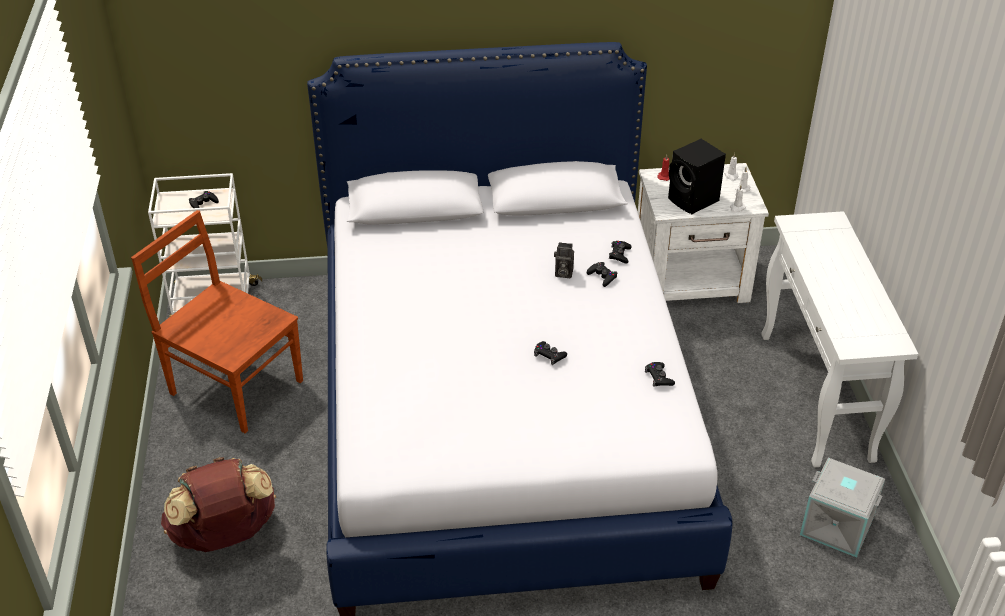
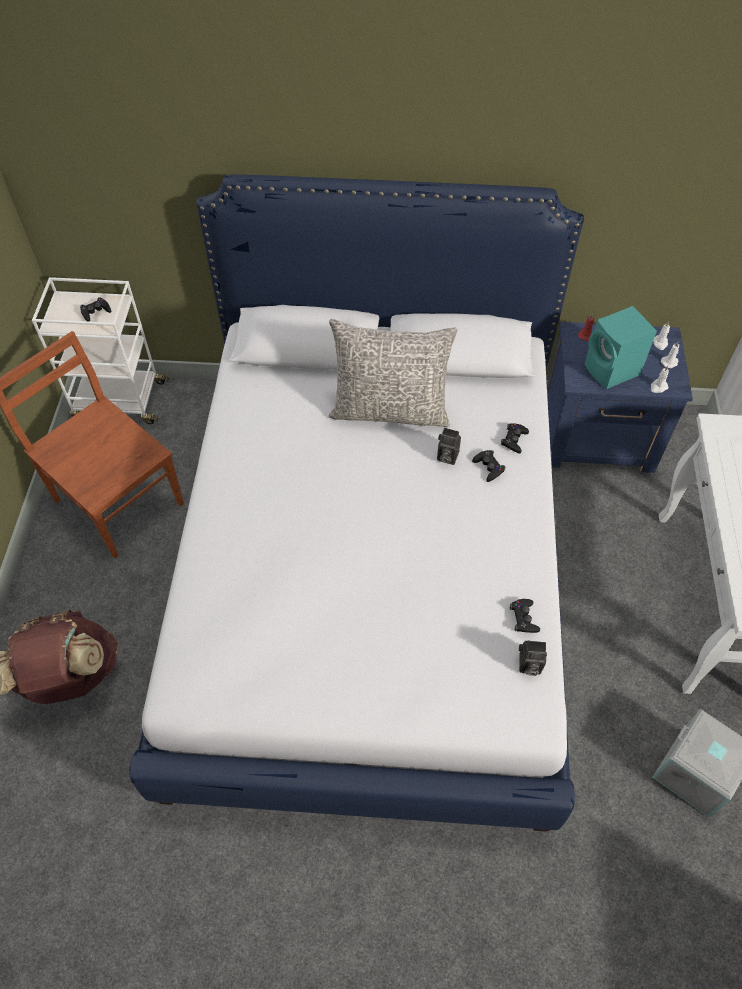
camera: 10 degrees right, 15 degrees up
black game controller [534,341,567,365] -> none
white nightstand [638,163,769,303] -> blue nightstand [547,322,693,473]
black speaker [668,139,726,214] -> turquoise speaker [585,306,657,389]
none -> grey pillow [328,319,457,427]
none -> camera [519,640,547,676]

